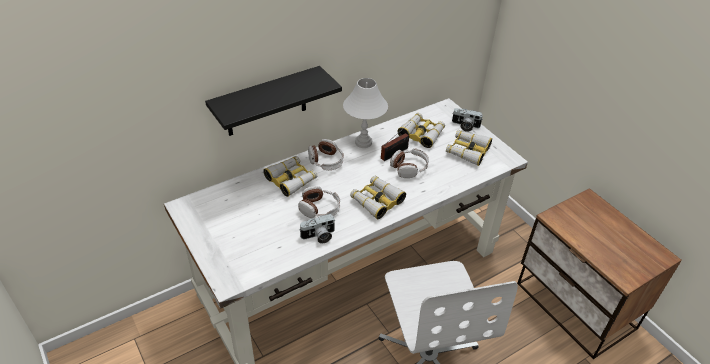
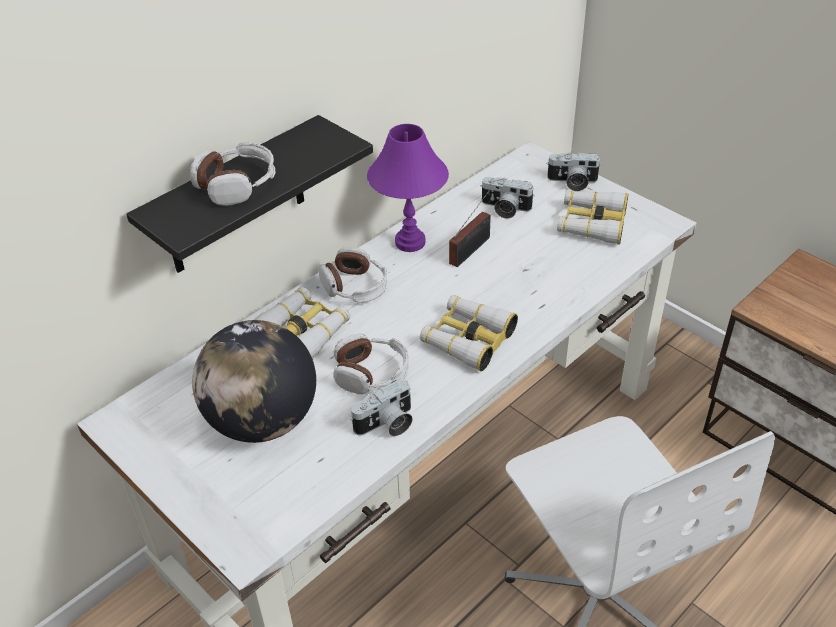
camera: 10 degrees left, 0 degrees up
white table lamp [343,78,388,148] -> purple table lamp [367,124,449,252]
headphones [390,149,429,178] -> headphones moved to [190,142,276,206]
binoculars [397,113,445,148] -> camera [481,177,535,219]
none -> globe [192,320,316,443]

